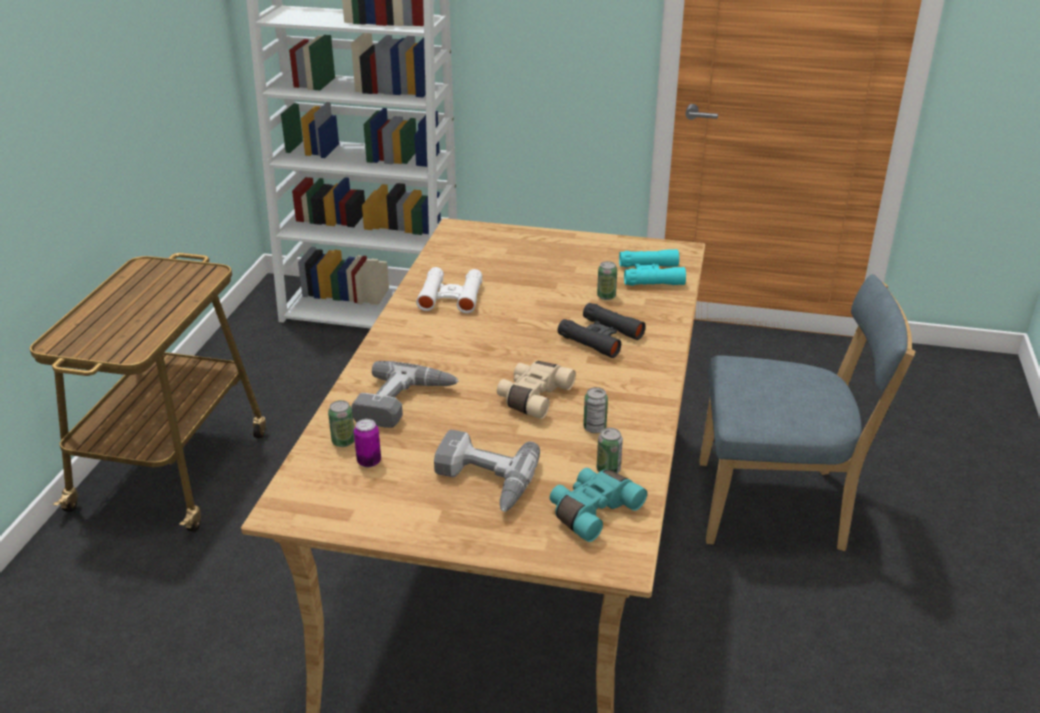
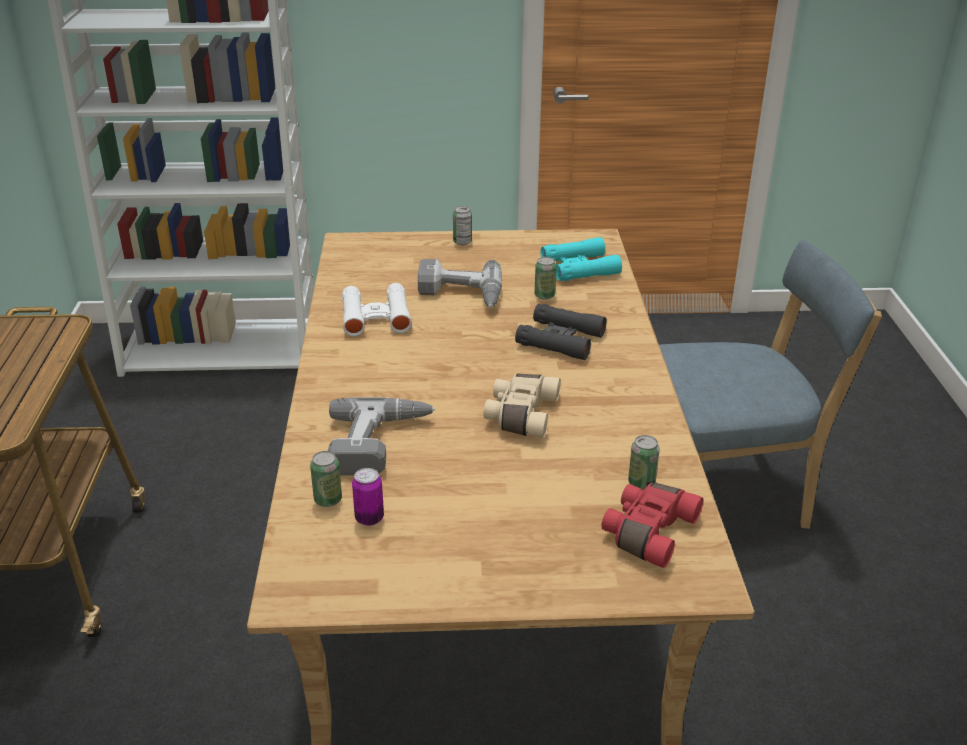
camera: 15 degrees left, 0 degrees up
power drill [434,430,540,512] -> power drill moved to [418,259,502,308]
turquoise binoculars [550,468,647,542] -> red binoculars [601,483,703,568]
can [583,387,608,433] -> can moved to [453,206,472,245]

